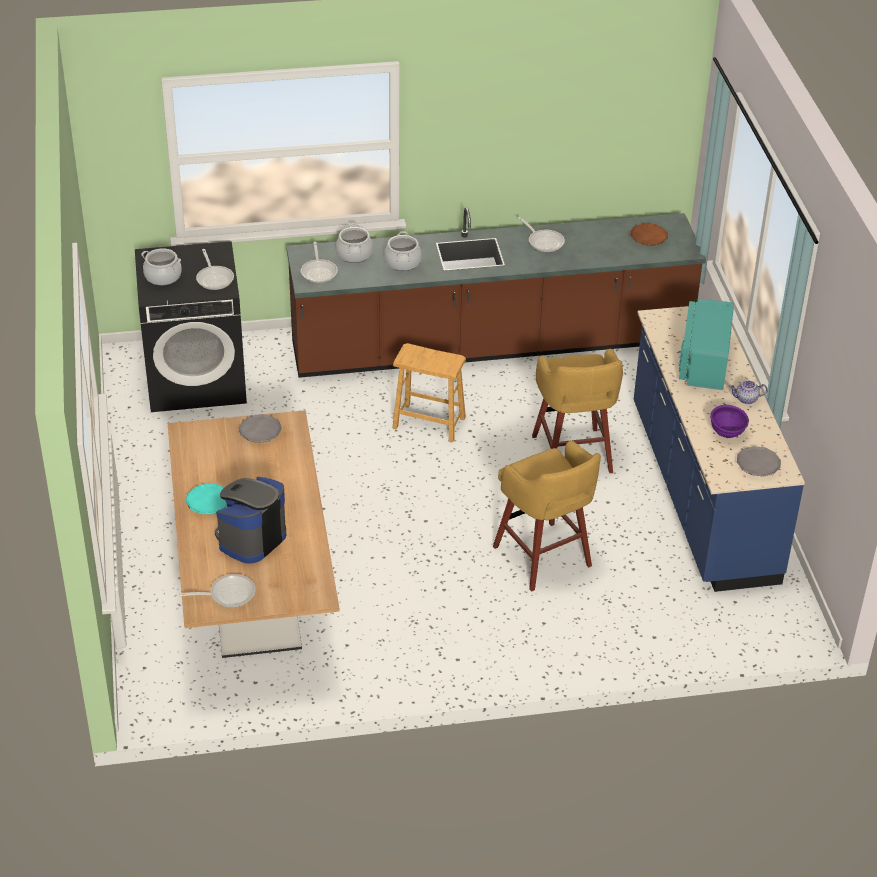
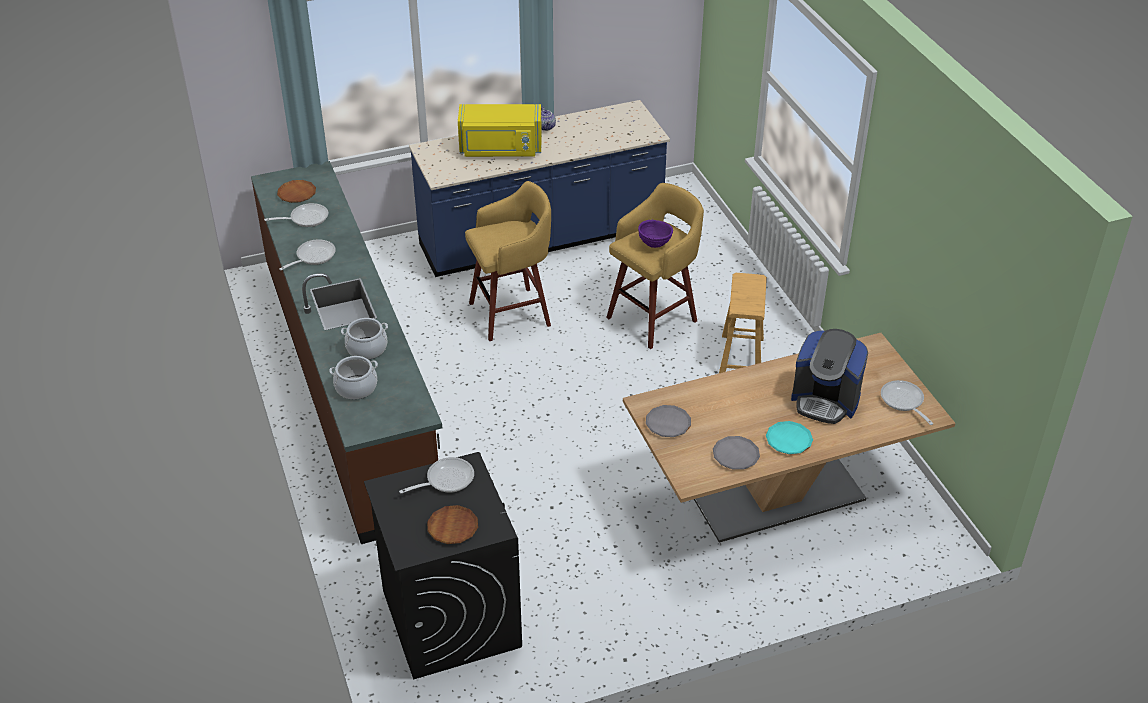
camera: 100 degrees left, 0 degrees up
cooking pot [141,248,182,286] -> brown plate [427,505,478,544]
frying pan [301,242,338,283] -> frying pan moved to [264,203,328,227]
brown stool [393,343,466,443] -> brown stool moved to [719,273,767,373]
turquoise microwave [678,298,734,390] -> yellow microwave [458,104,542,157]
purple bowl [710,405,749,438] -> purple bowl moved to [638,220,673,248]
grey plate [737,446,781,477] -> grey plate moved to [713,436,760,470]

